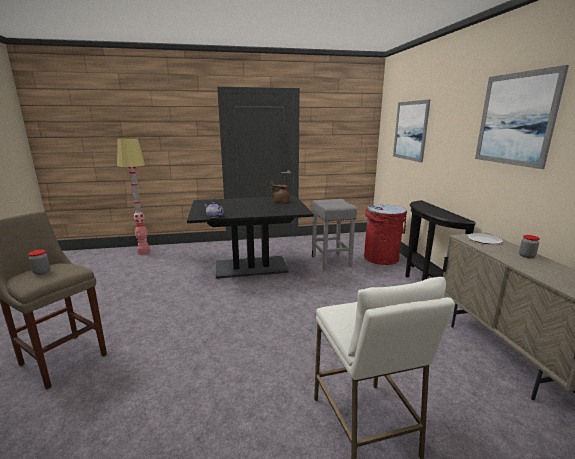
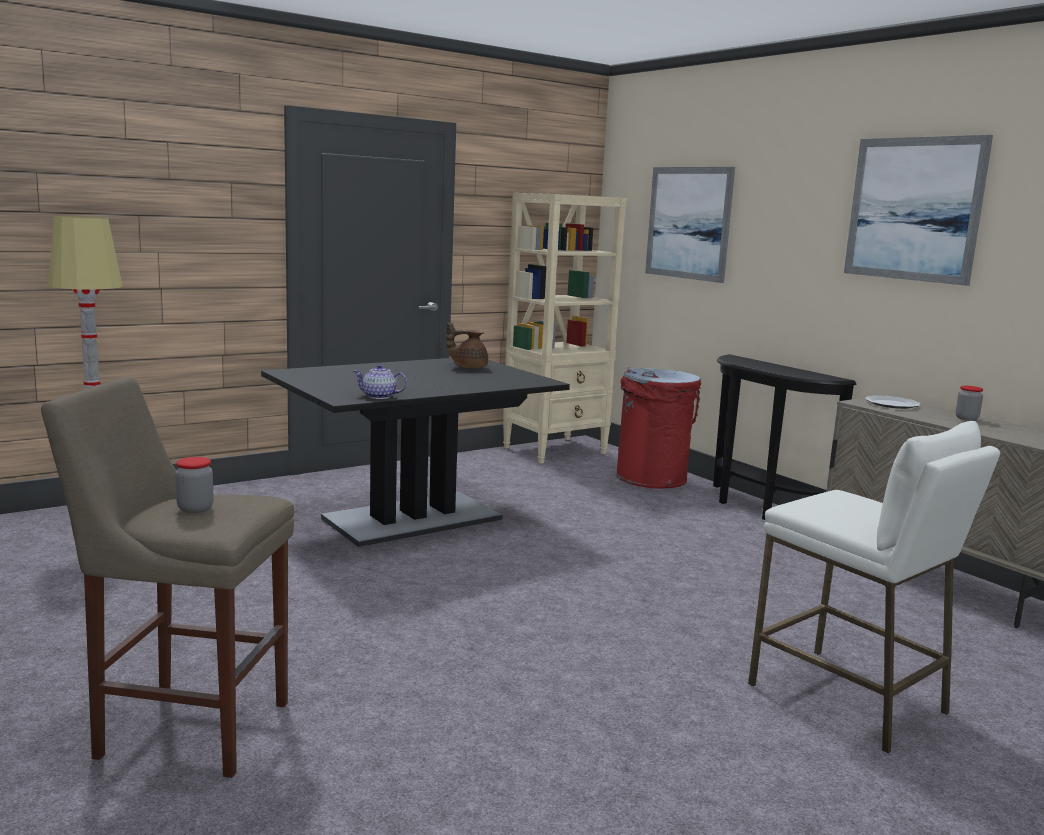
camera: 25 degrees left, 5 degrees down
grey stool [312,199,357,270] -> none
none -> beige bookcase [503,193,627,463]

